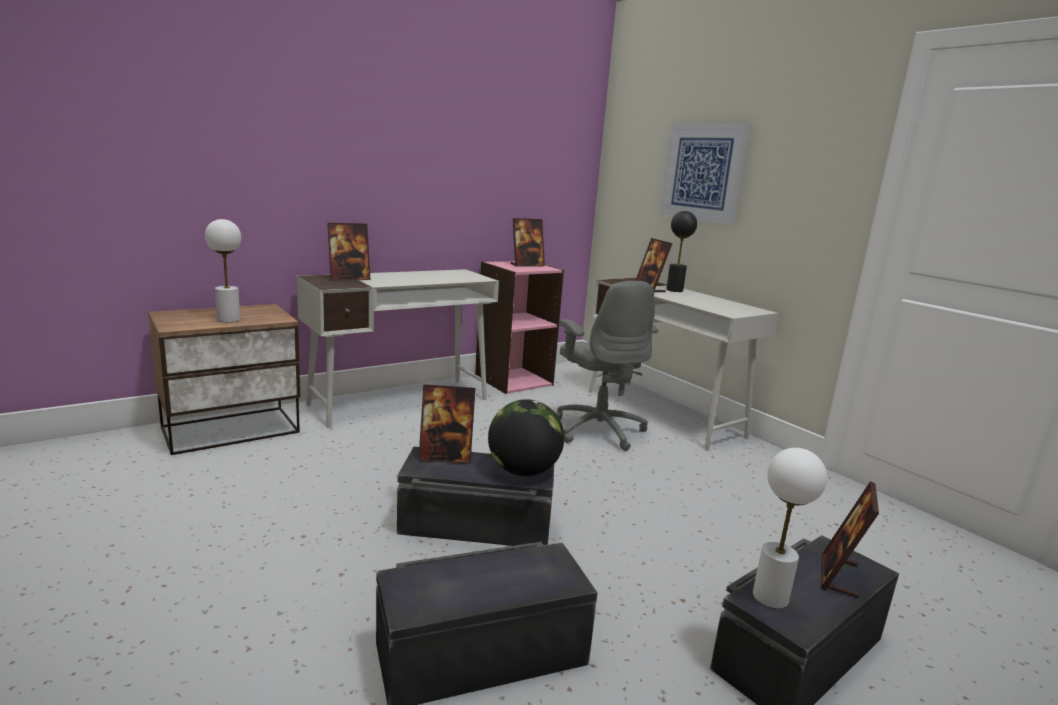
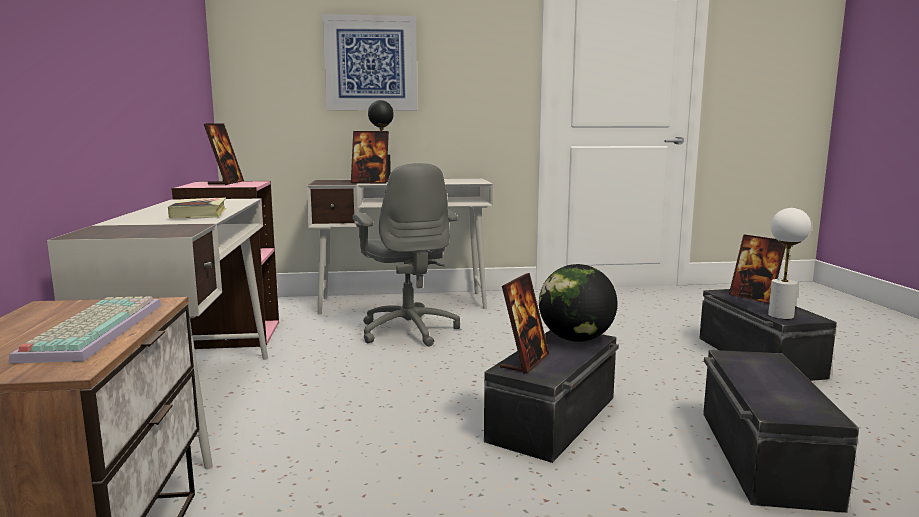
camera: 60 degrees left, 5 degrees down
white table lamp [205,219,241,322] -> keyboard [9,296,161,363]
picture frame [327,223,371,280] -> none
grey office chair [556,281,658,451] -> grey office chair turned 60 degrees clockwise [353,163,460,346]
none -> book [168,197,226,219]

